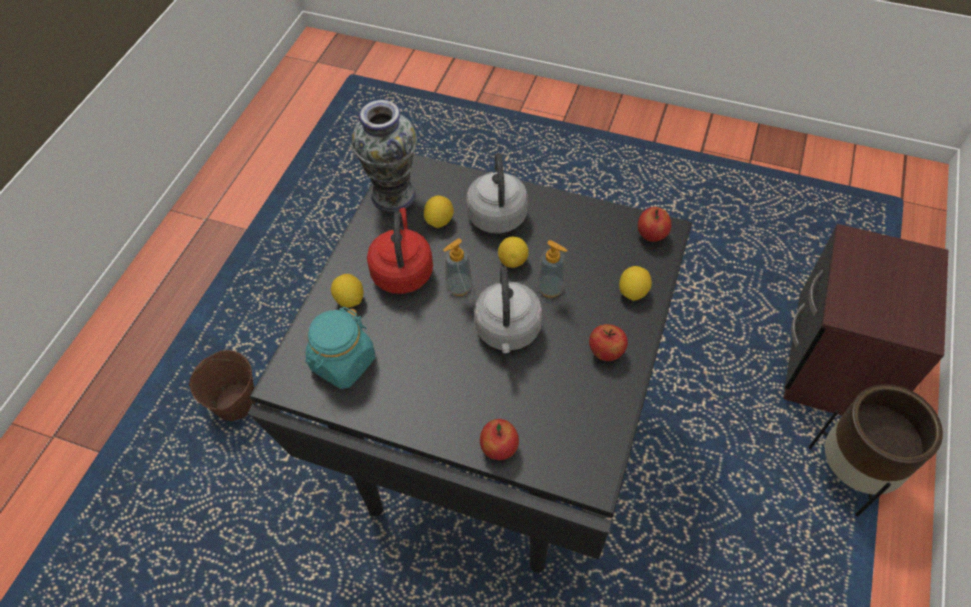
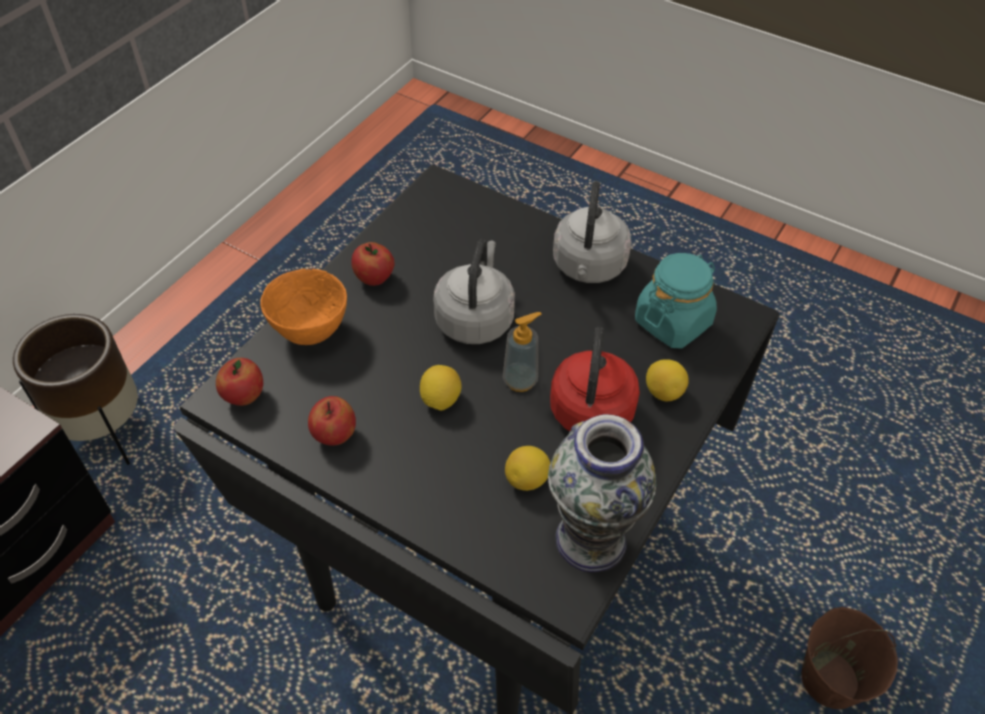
camera: 170 degrees left, 5 degrees down
grey kettle [466,153,528,234] -> grey kettle moved to [553,181,632,283]
apple [480,419,519,460] -> apple moved to [308,396,356,446]
soap dispenser [537,240,567,298] -> none
lemon [619,266,652,301] -> orange bowl [260,269,347,345]

